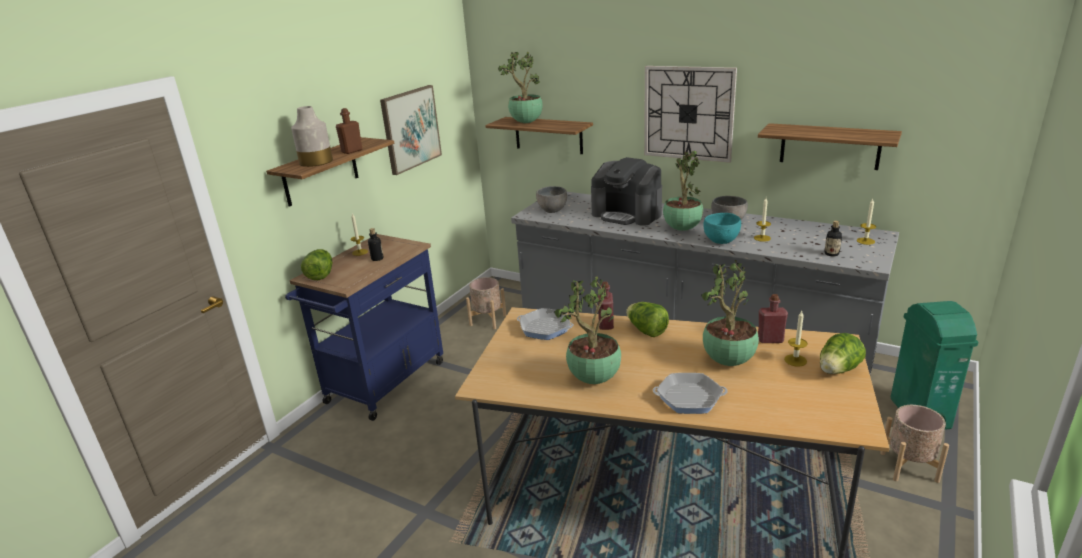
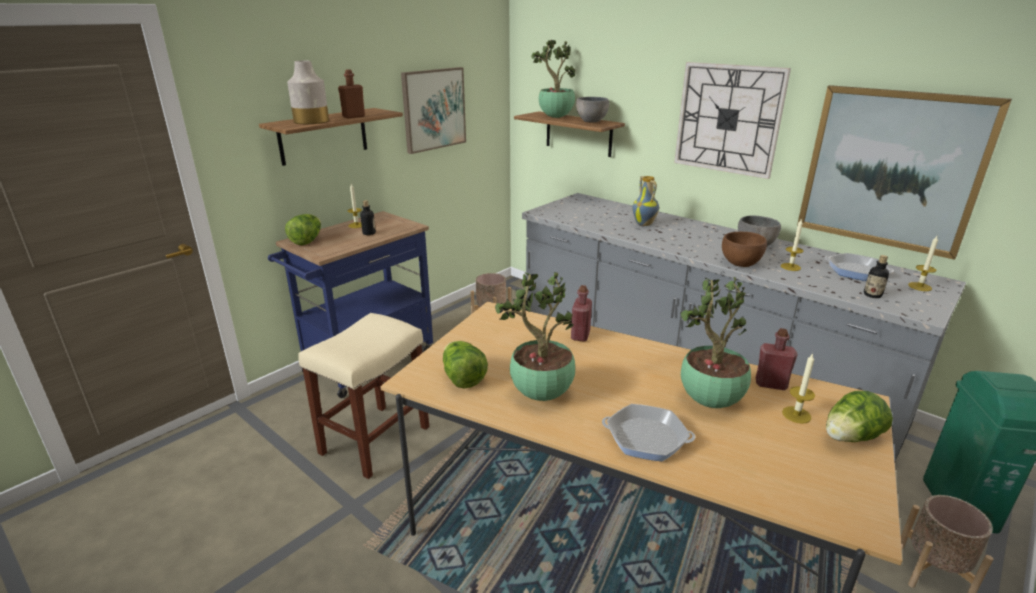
camera: 10 degrees right, 0 degrees up
frying pan [517,308,574,340] -> frying pan moved to [825,253,894,281]
grey bowl [536,186,567,213] -> grey bowl moved to [576,97,609,122]
coffee machine [591,157,662,226] -> vase [632,176,659,226]
lettuce [626,302,669,337] -> lettuce moved to [443,341,488,389]
potted plant [663,151,703,231] -> none
turquoise bowl [703,213,741,244] -> brown bowl [722,232,767,267]
shelf [758,123,902,170] -> picture [797,85,1012,260]
none -> beige stool [298,313,429,479]

